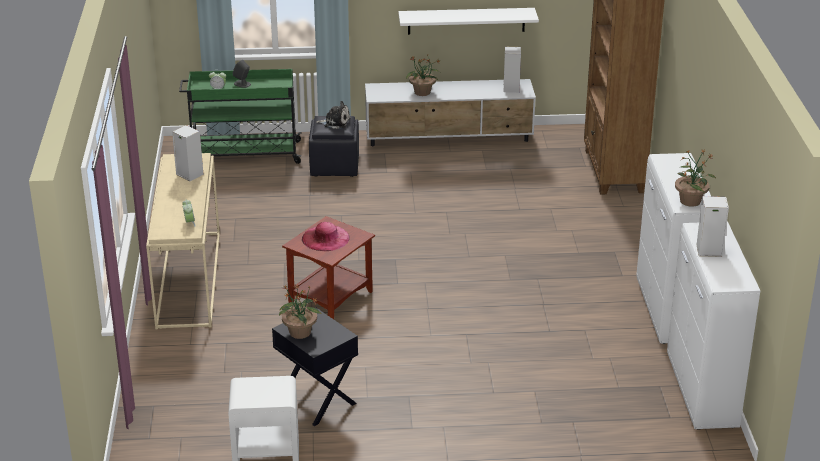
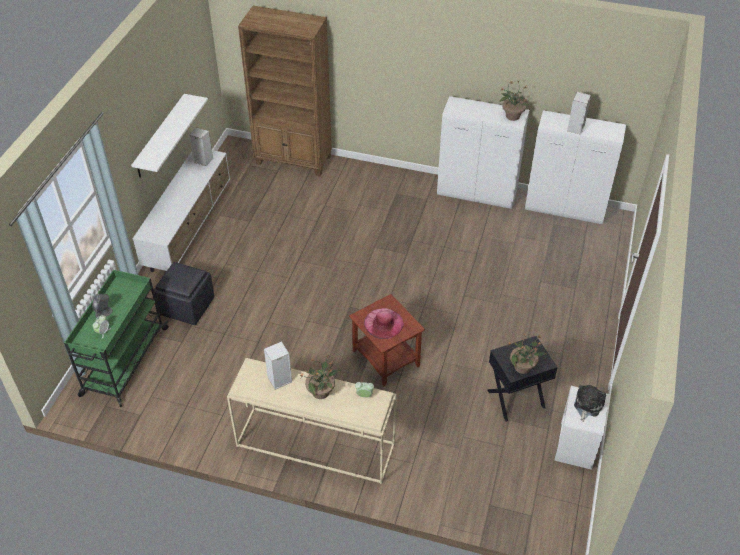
camera: 70 degrees left, 15 degrees up
plush toy [316,101,350,129] -> plush toy moved to [574,385,606,422]
potted plant [406,54,441,96] -> potted plant moved to [299,353,341,399]

